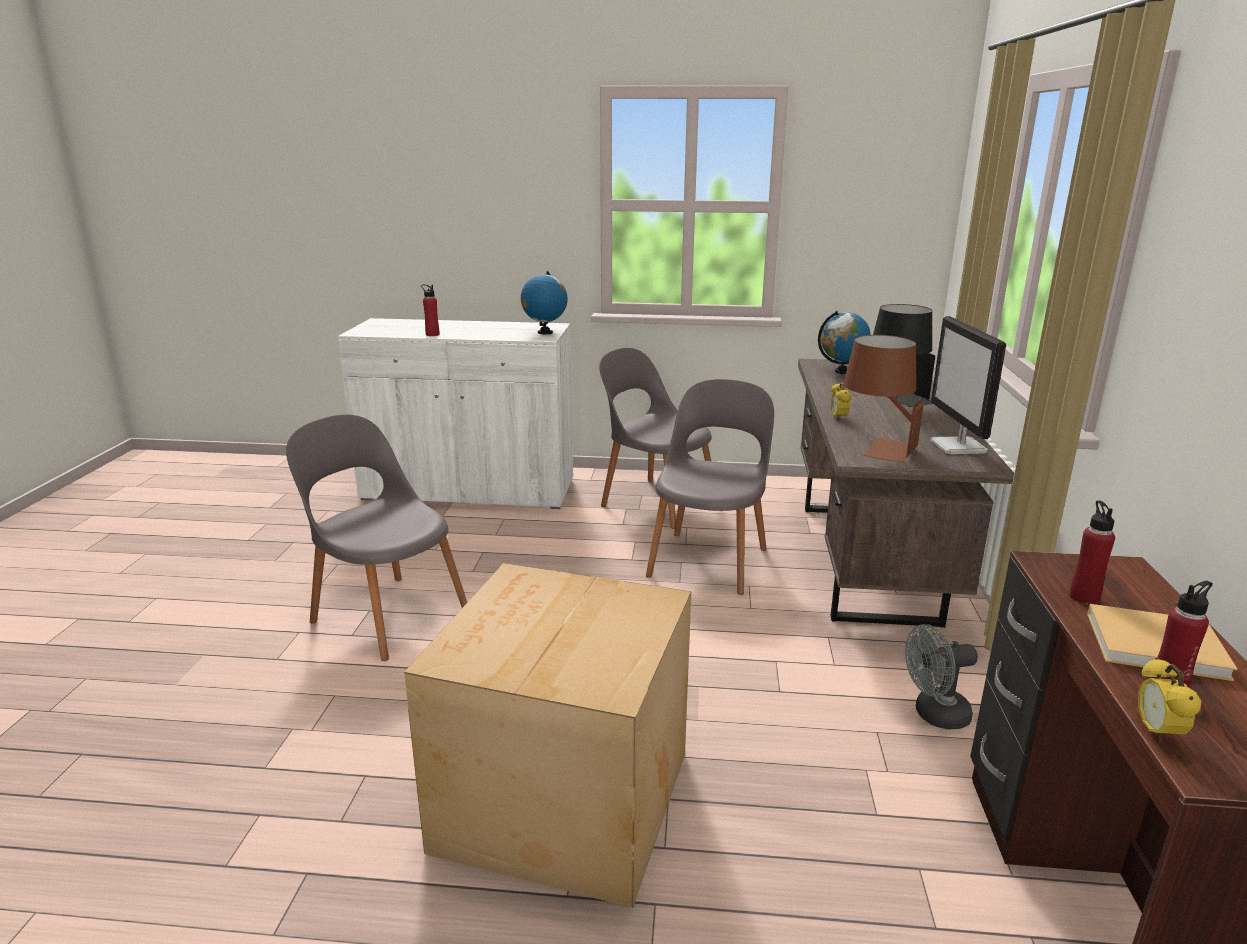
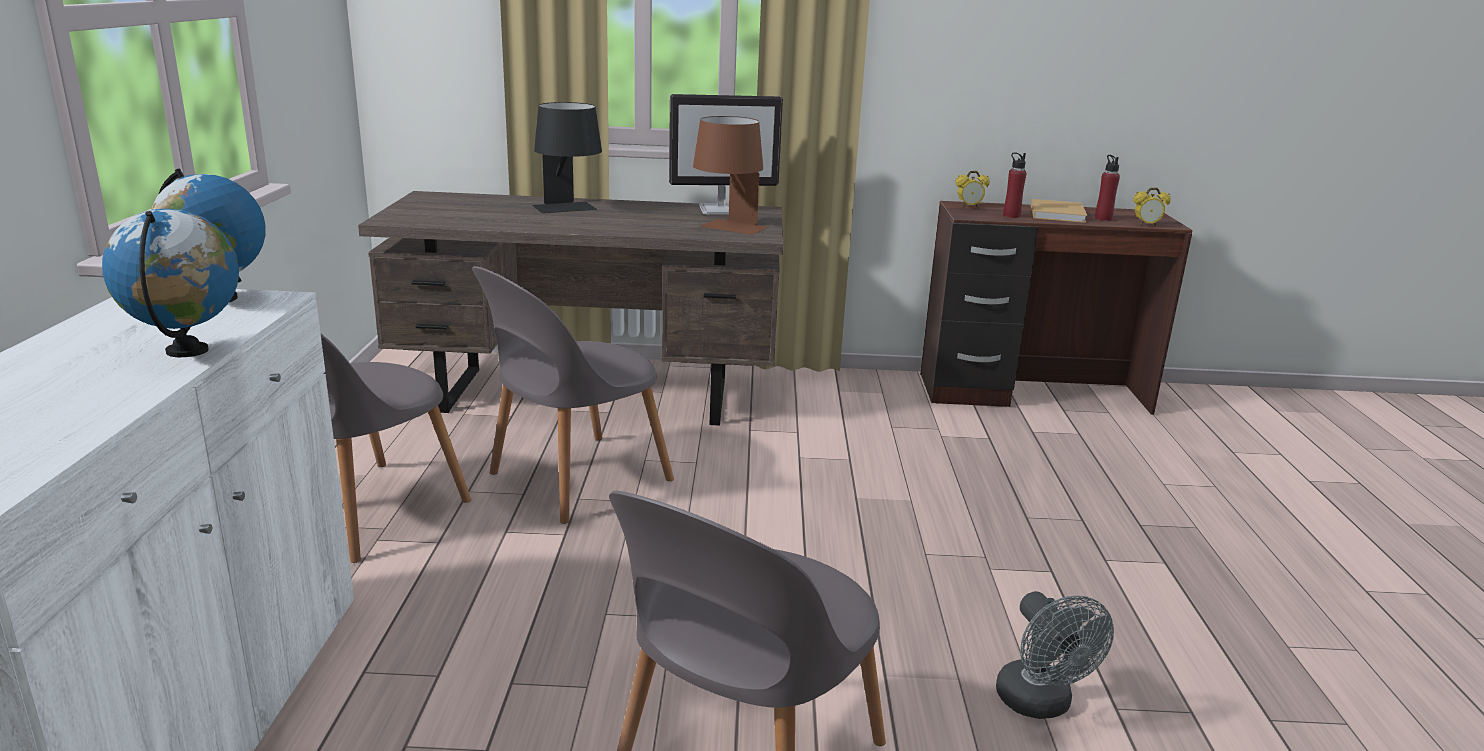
camera: 95 degrees left, 0 degrees up
cardboard box [404,563,691,908] -> none
red bottle [421,284,439,336] -> none
grey chair [646,379,774,595] -> grey chair turned 60 degrees counterclockwise [472,266,674,524]
globe [818,311,871,374] -> globe moved to [102,209,239,357]
alarm clock [831,382,851,420] -> alarm clock moved to [955,171,990,208]
grey fan [905,624,978,730] -> grey fan moved to [996,591,1114,719]

